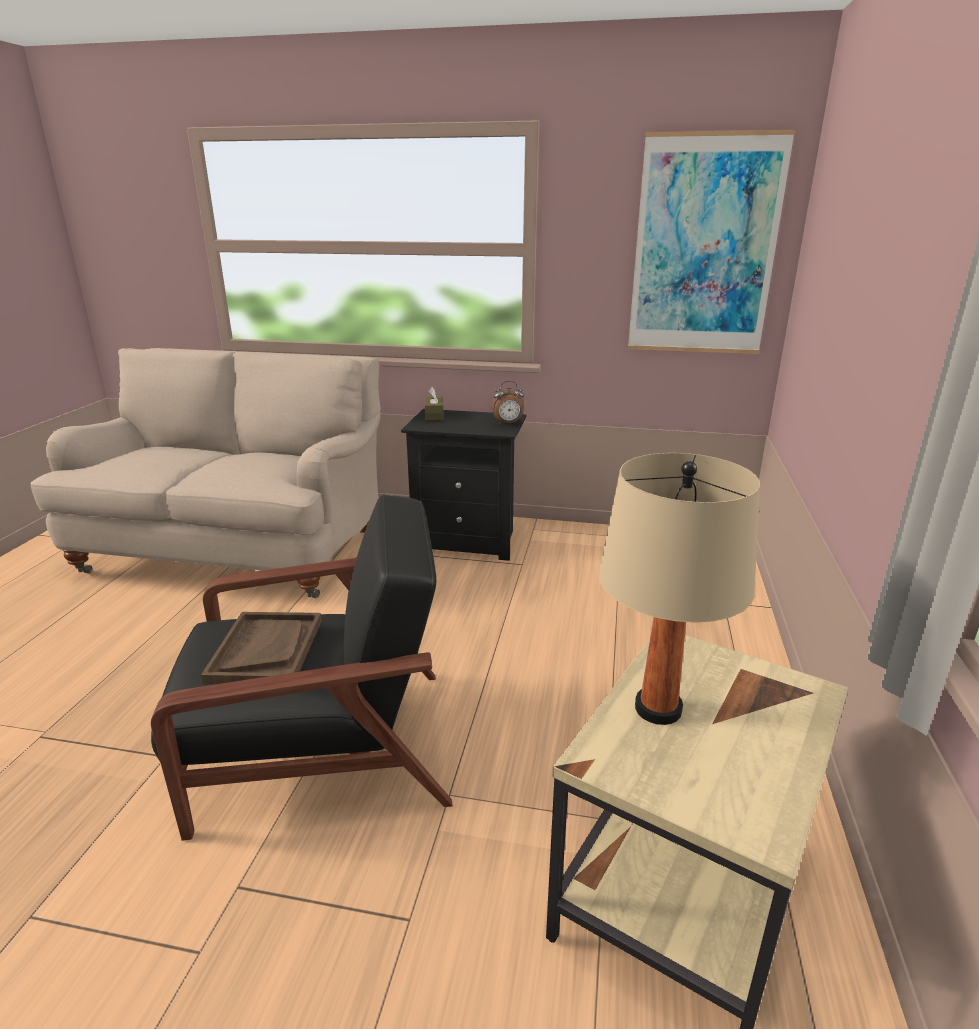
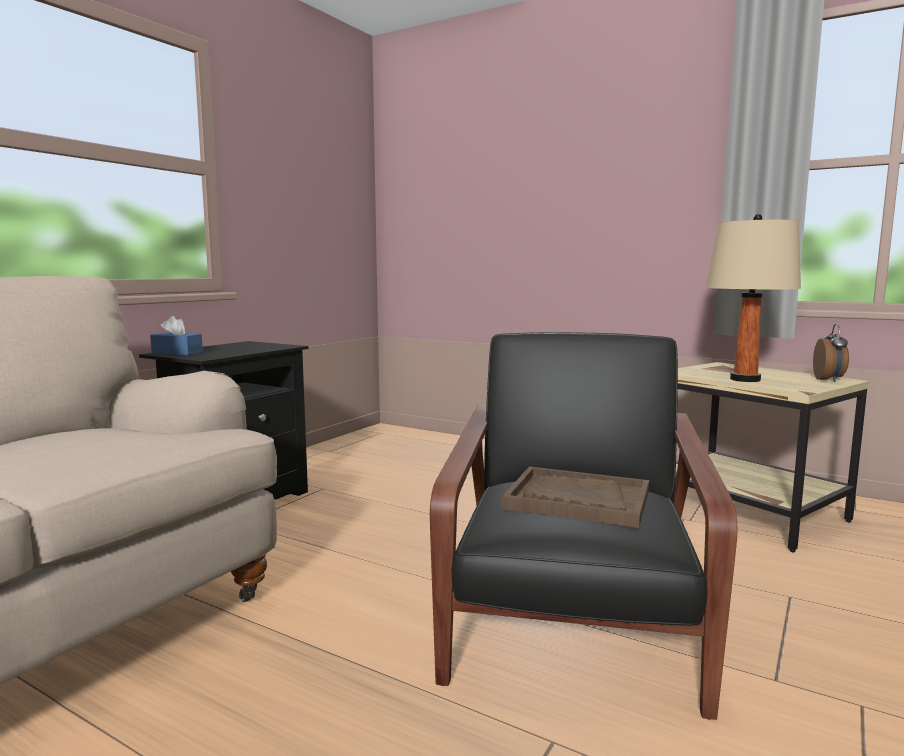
camera: 70 degrees left, 15 degrees down
brown tissue box [425,387,444,420] -> blue tissue box [150,316,203,355]
alarm clock [491,381,524,424] -> alarm clock moved to [813,324,849,382]
picture [628,129,795,354] -> none

